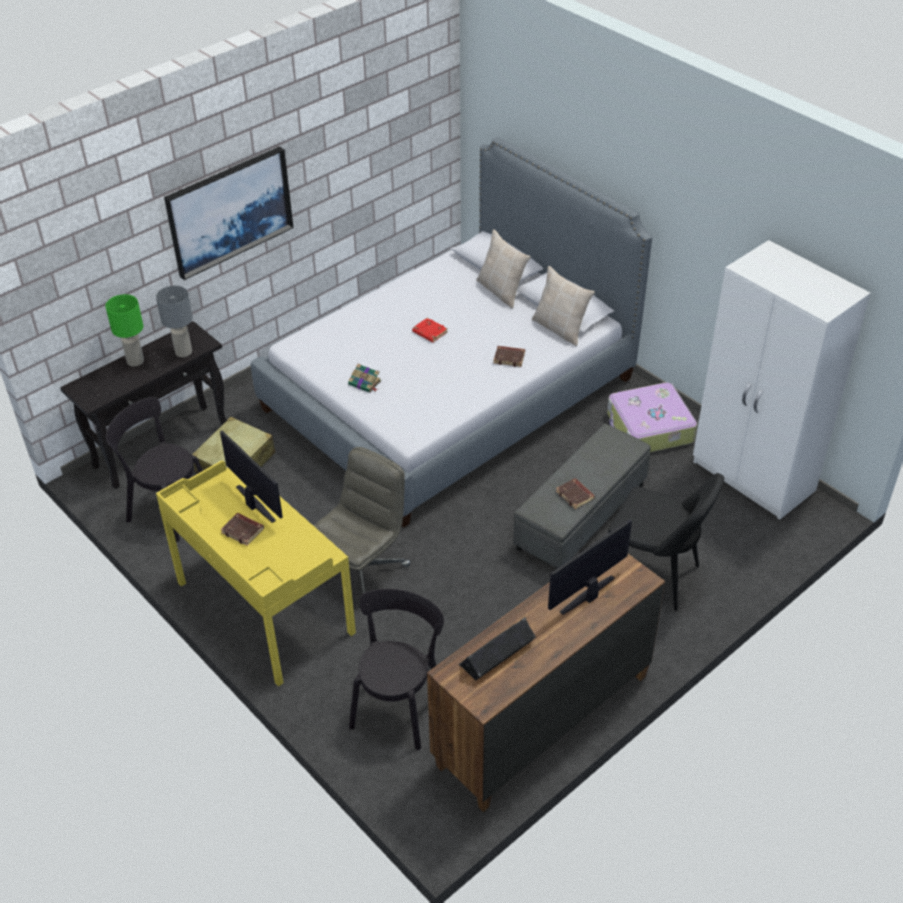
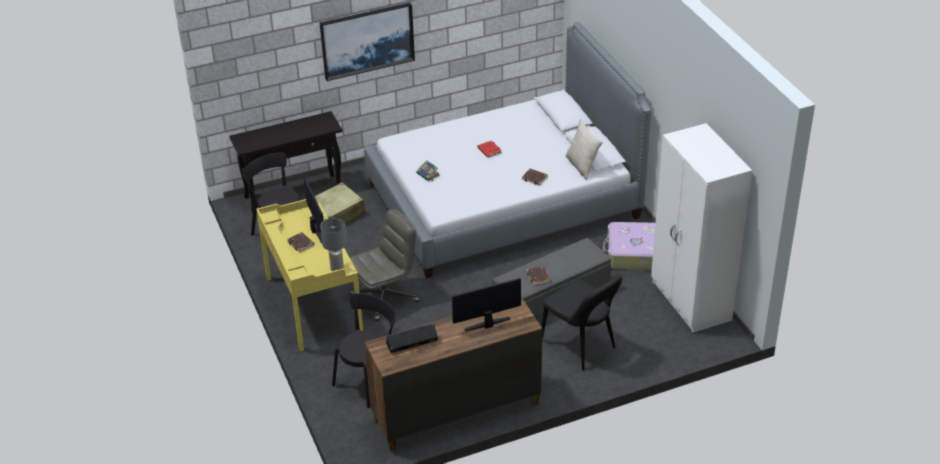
camera: 20 degrees right, 5 degrees down
green table lamp [105,294,144,367] -> none
grey table lamp [156,286,193,357] -> grey table lamp moved to [320,218,347,271]
beige pillow [476,229,531,308] -> none

